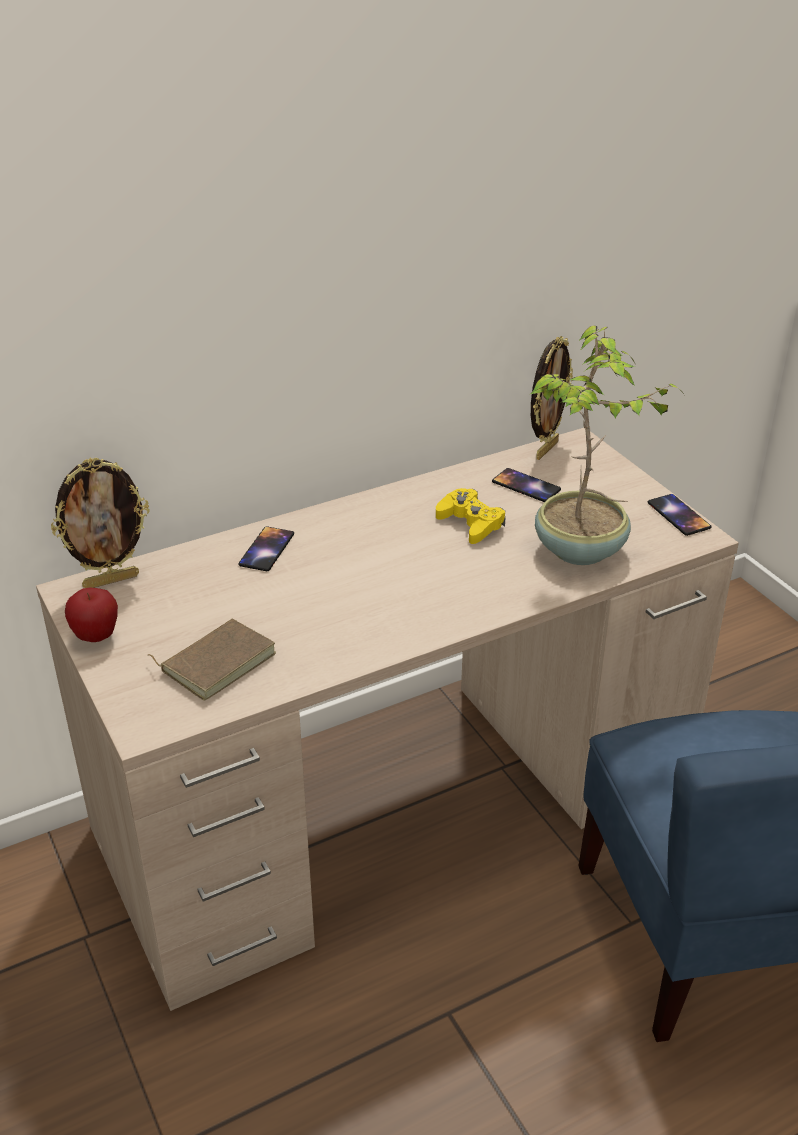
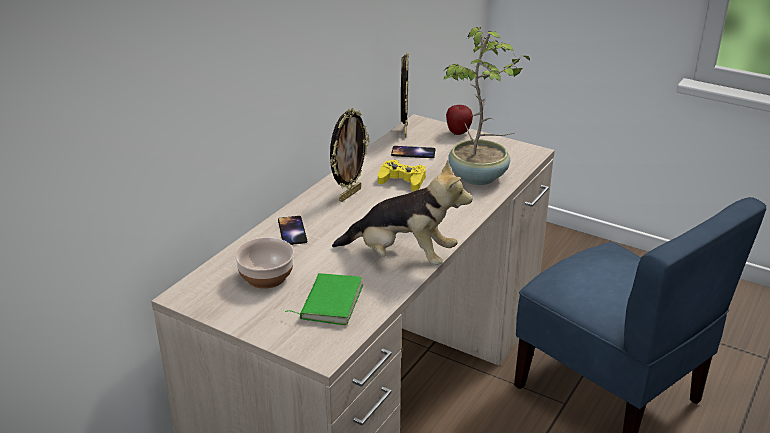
camera: 30 degrees left, 5 degrees down
picture frame [51,458,150,588] -> picture frame moved to [330,108,369,202]
apple [65,588,118,642] -> apple moved to [446,105,473,135]
brown book [148,619,276,701] -> green book [285,273,363,325]
phone [648,494,711,536] -> none
none -> bowl [235,237,294,289]
none -> plush toy [332,160,472,265]

